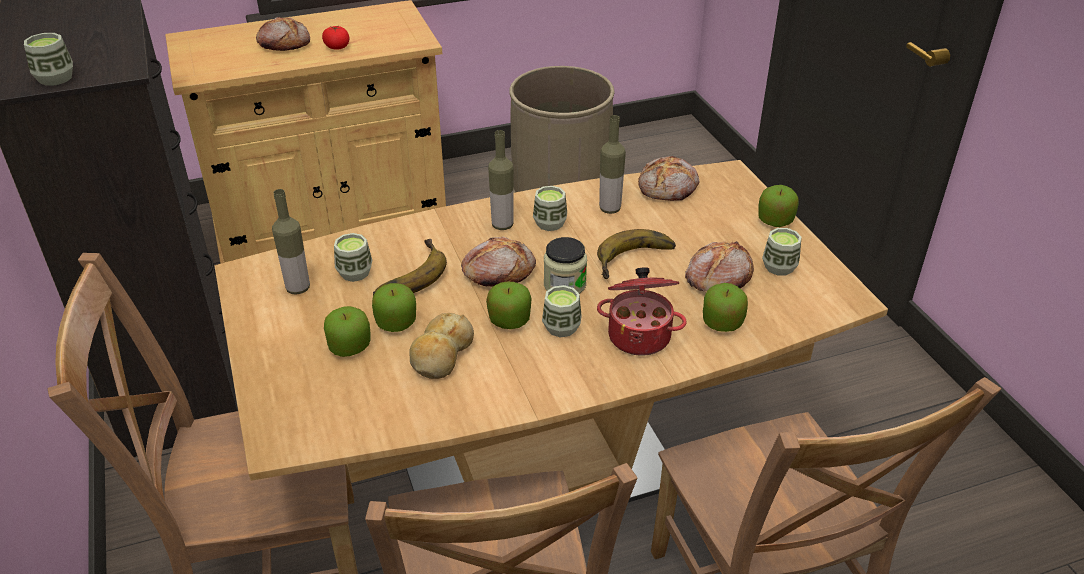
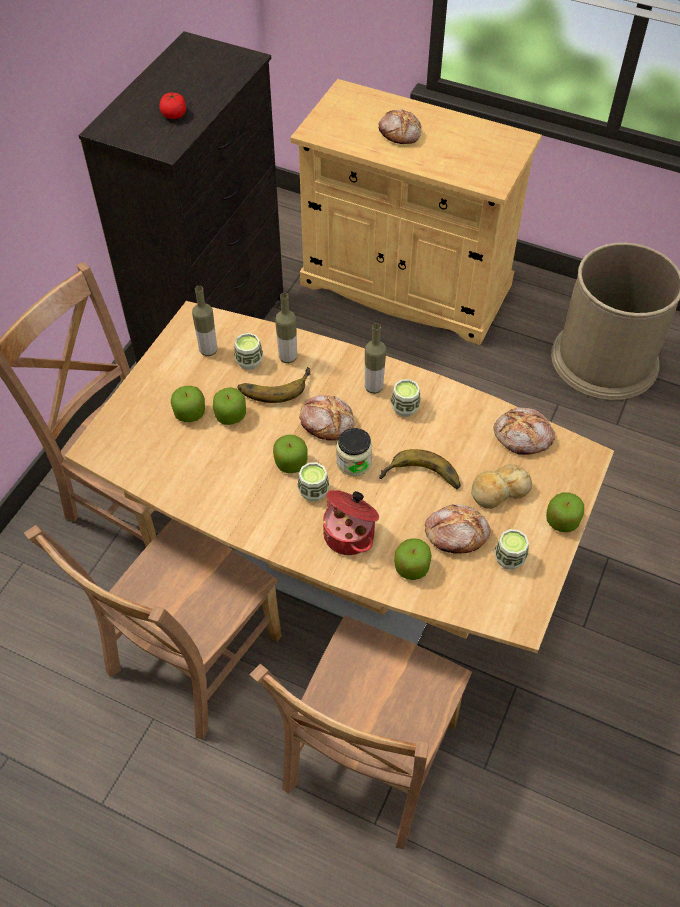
camera: 45 degrees right, 15 degrees up
cup [24,33,73,86] -> none
tomato [322,26,350,50] -> tomato moved to [159,93,186,119]
bread [409,313,474,379] -> bread moved to [471,464,532,509]
bottle [599,115,626,214] -> bottle moved to [275,293,297,363]

